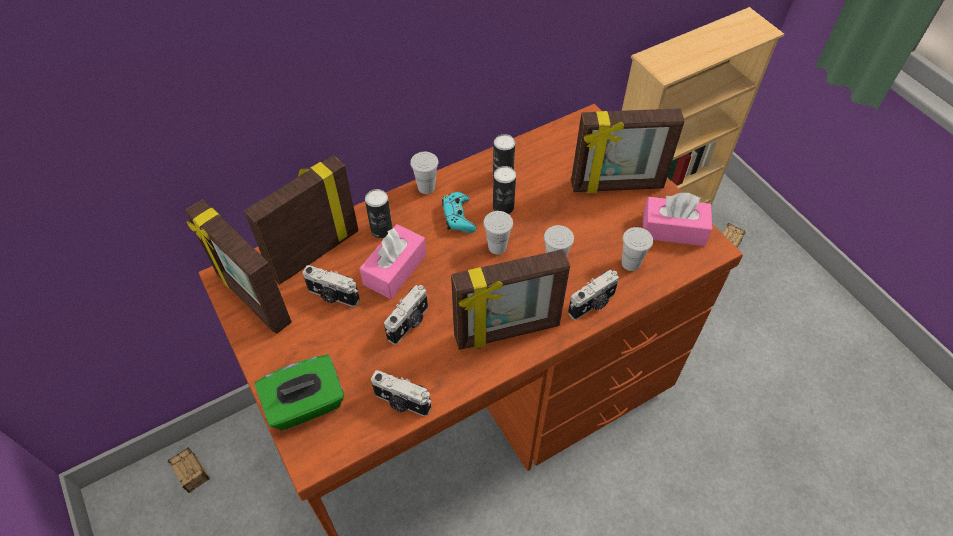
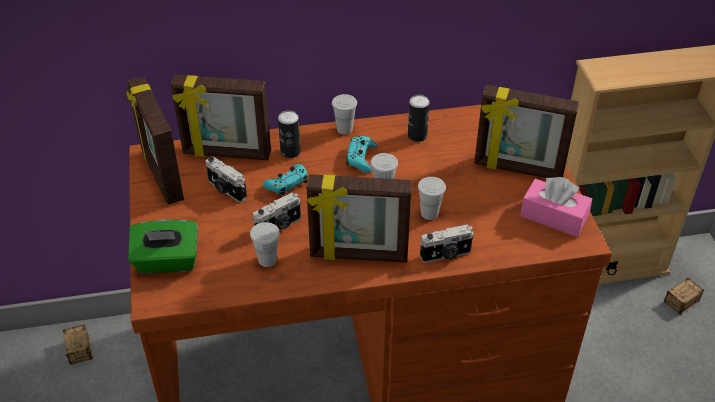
camera: 20 degrees right, 10 degrees down
picture frame [244,155,359,285] -> picture frame turned 150 degrees counterclockwise [171,75,271,160]
pink tissue box [359,224,426,299] -> turquoise game controller [263,164,308,196]
camera [371,370,431,416] -> none
can [493,166,516,214] -> none
white cup [622,227,653,271] -> white cup moved to [250,222,280,267]

